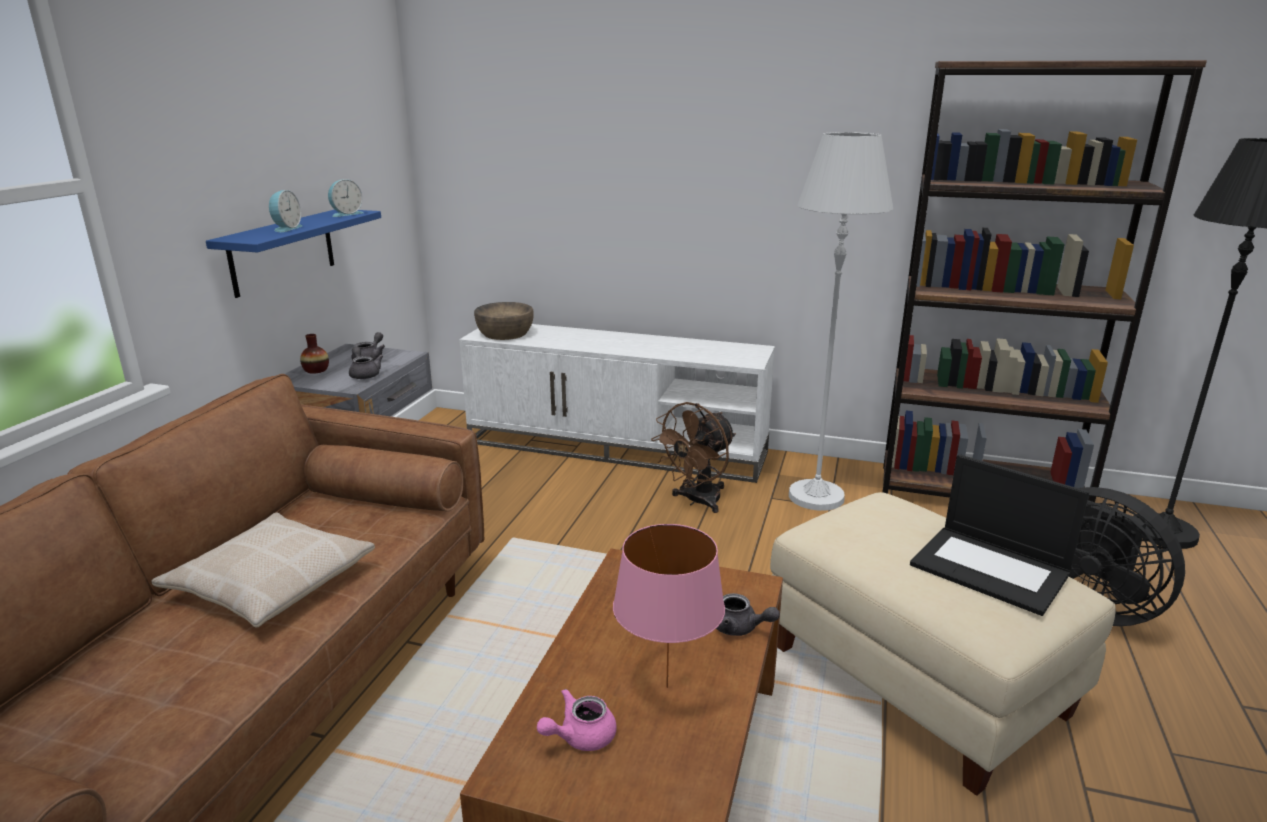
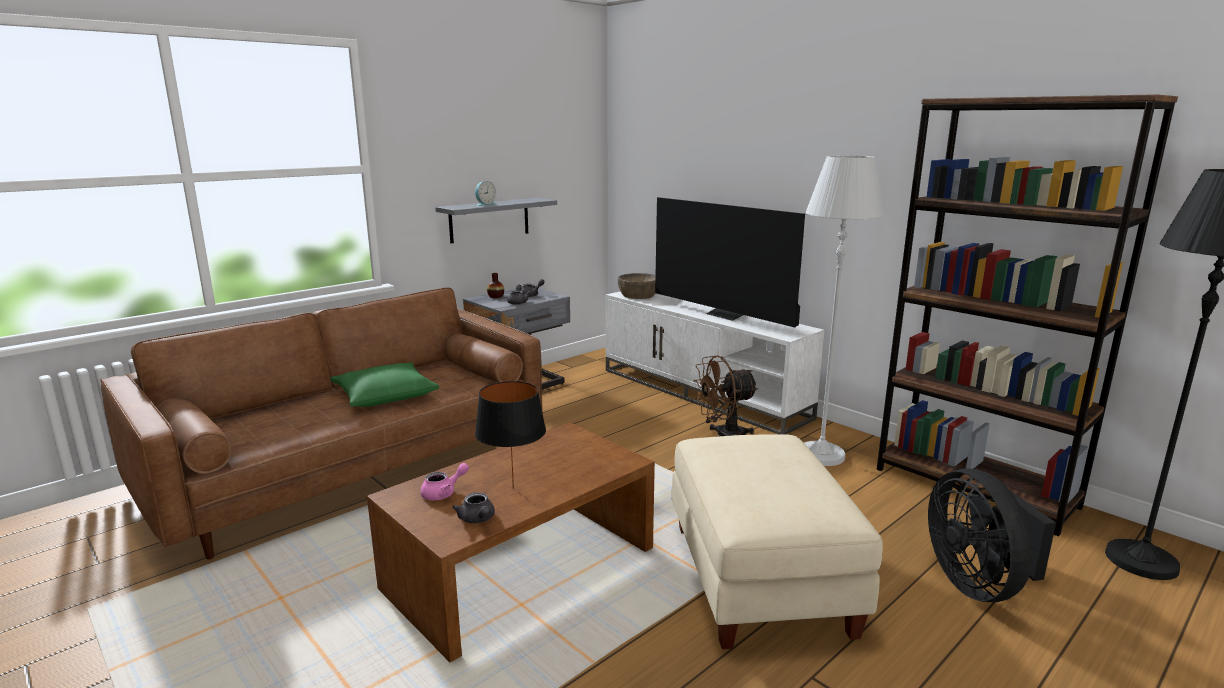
camera: 30 degrees right, 5 degrees down
beige pillow [151,512,375,628] -> green pillow [330,362,439,407]
blue shelf [206,210,381,298] -> grey shelf [435,198,557,243]
alarm clock [328,179,363,217] -> none
pink teapot [537,688,617,751] -> pink teapot turned 150 degrees clockwise [420,463,469,501]
pink table lamp [613,524,725,688] -> black table lamp [475,381,546,489]
grey teapot [716,593,780,636] -> grey teapot moved to [452,492,495,524]
laptop [910,454,1089,616] -> none
none -> television [655,197,805,327]

